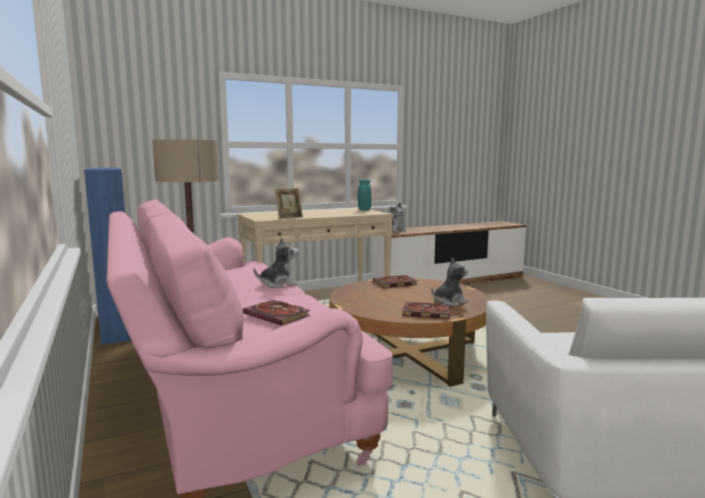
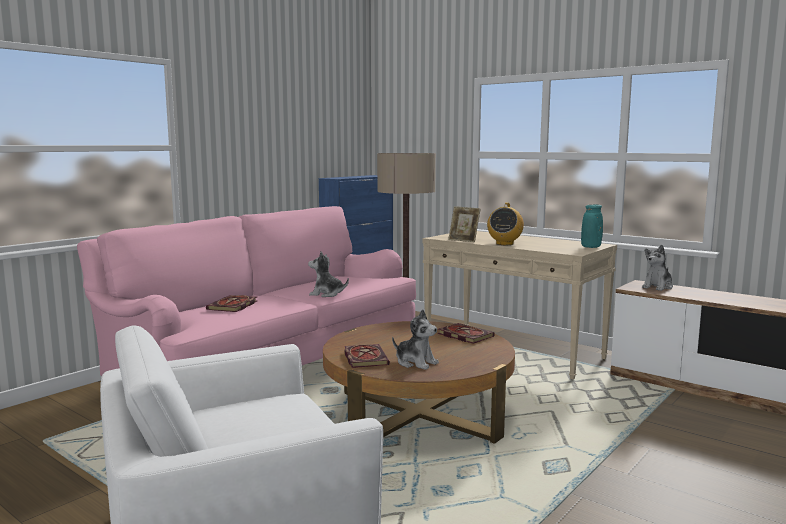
camera: 65 degrees right, 0 degrees up
plush toy [254,237,299,288] -> plush toy turned 150 degrees clockwise [308,251,349,297]
none -> radio [487,203,524,245]

